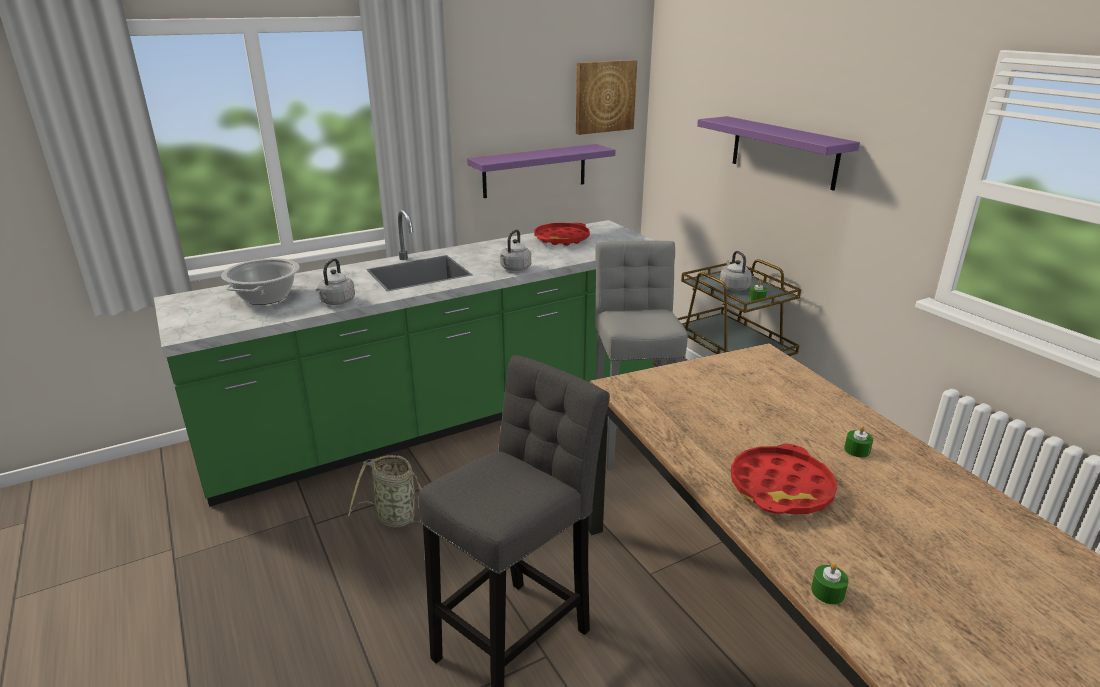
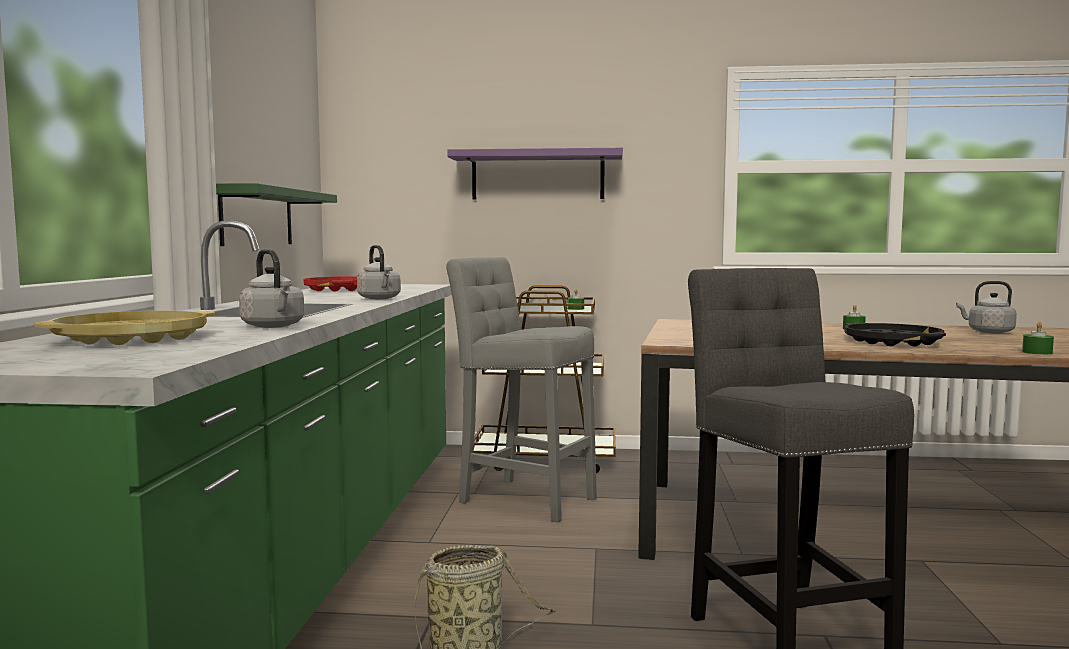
camera: 55 degrees left, 20 degrees down
cooking pot [221,258,300,305] -> yellow tray [34,311,215,345]
purple shelf [467,144,616,198] -> green shelf [216,183,337,246]
picture [576,60,637,135] -> none
grey kettle [720,251,752,291] -> grey kettle moved to [956,281,1017,333]
red tray [731,444,837,514] -> black tray [844,323,946,346]

